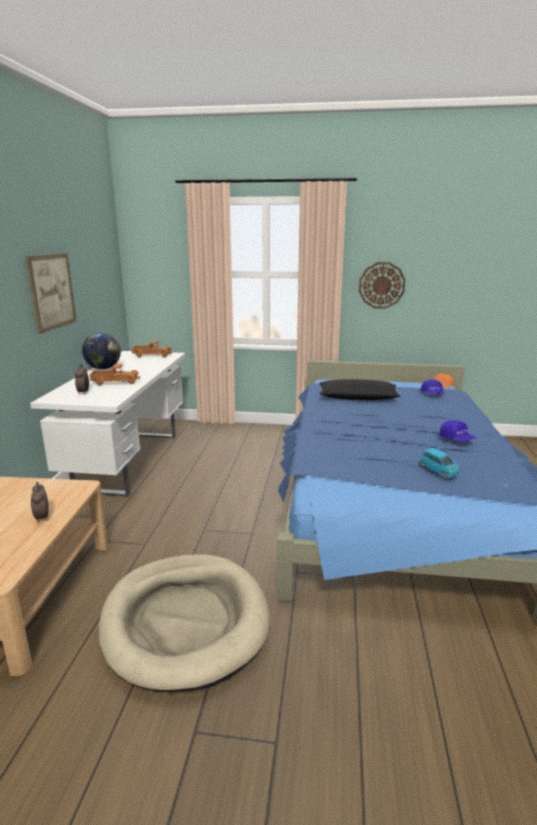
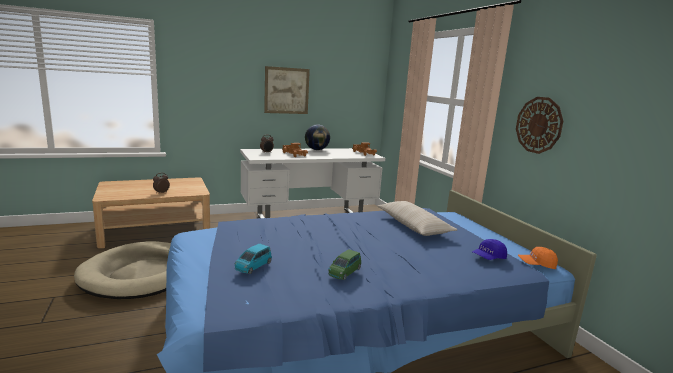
camera: 60 degrees right, 5 degrees down
black pillow [319,379,400,400] -> beige pillow [377,201,457,236]
blue cap [439,420,476,442] -> green toy car [328,249,361,280]

